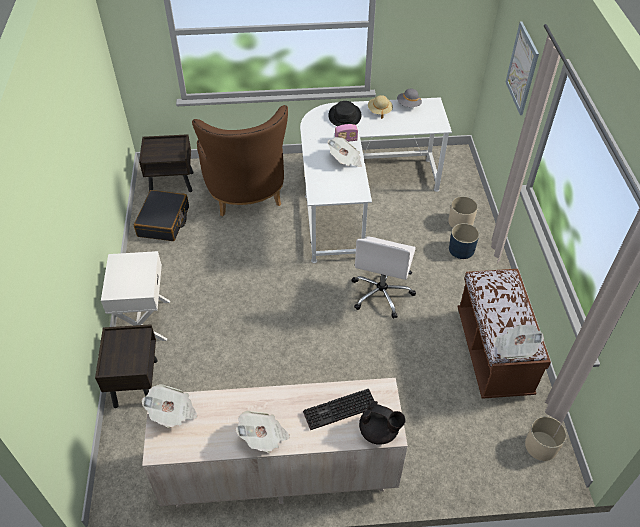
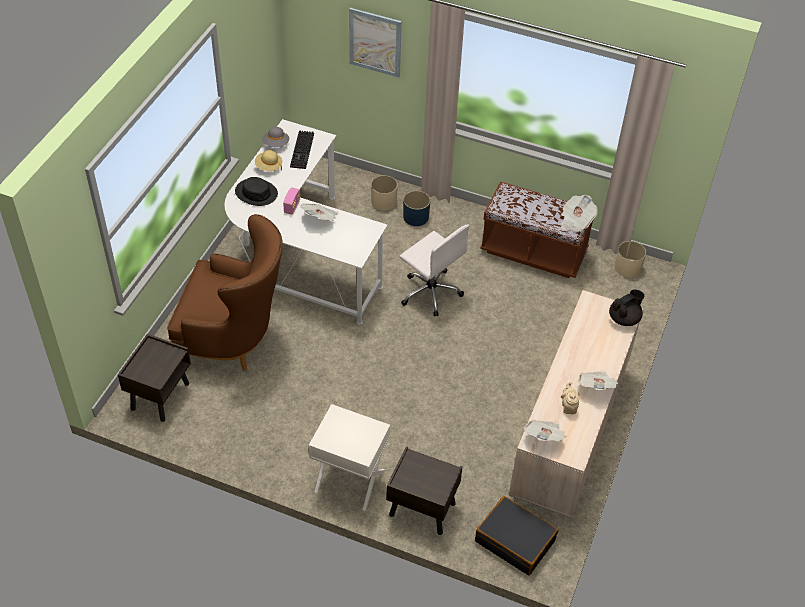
camera: 65 degrees left, 0 degrees up
black suitcase [134,190,189,241] -> black suitcase moved to [475,496,558,575]
keyboard [303,389,374,430] -> keyboard moved to [290,130,314,169]
none -> beige teapot [561,382,580,414]

